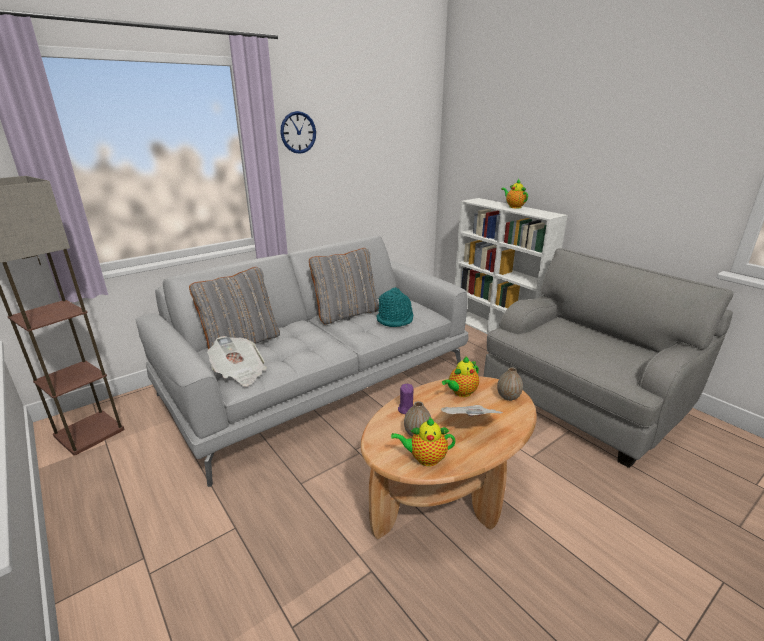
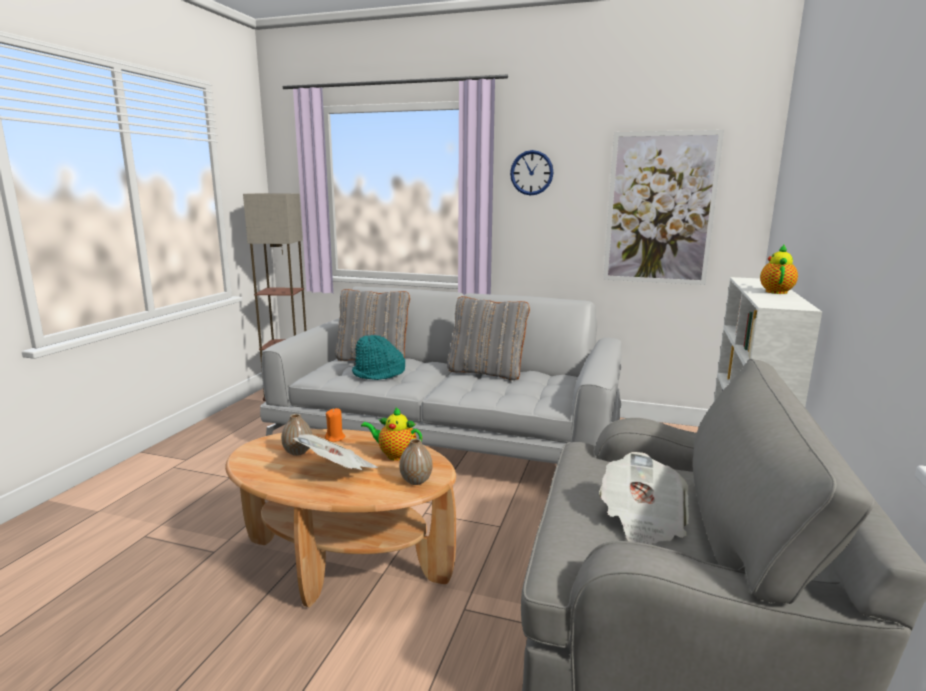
camera: 55 degrees right, 10 degrees down
newspaper [207,336,267,386] -> newspaper moved to [599,452,689,545]
turquoise hat [376,287,414,327] -> turquoise hat moved to [352,335,405,380]
teapot [391,417,455,466] -> none
purple candle [398,384,414,414] -> orange candle [325,408,345,442]
none -> picture [603,130,724,285]

